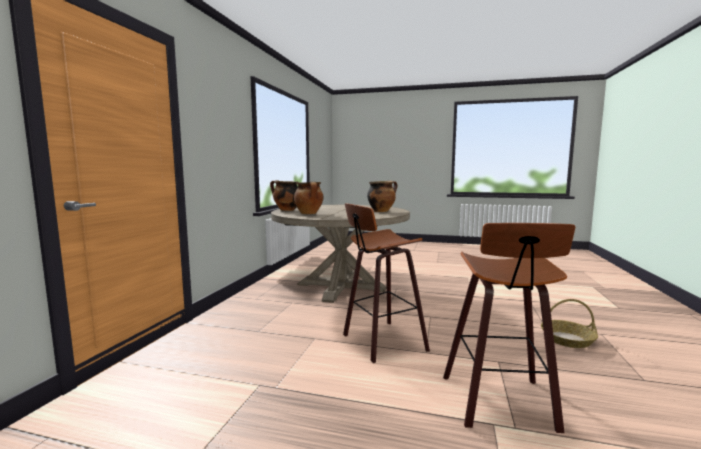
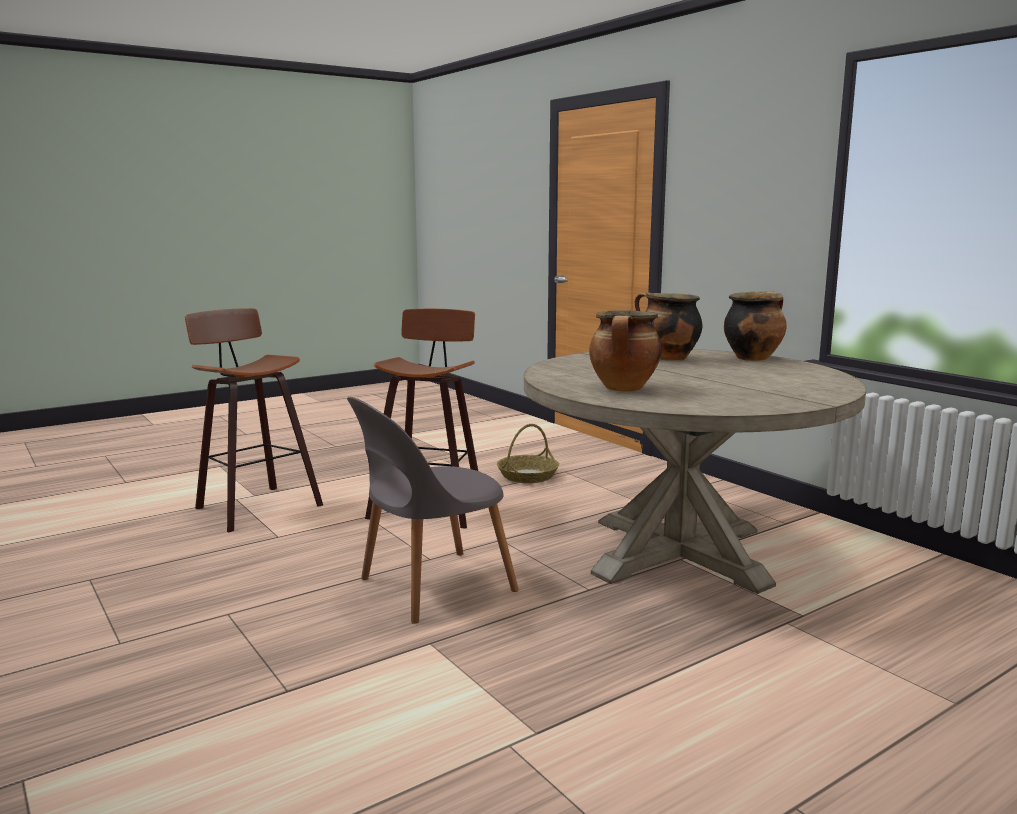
camera: 130 degrees right, 5 degrees up
basket [541,299,598,348] -> basket moved to [497,424,559,483]
none -> grey chair [347,397,519,624]

